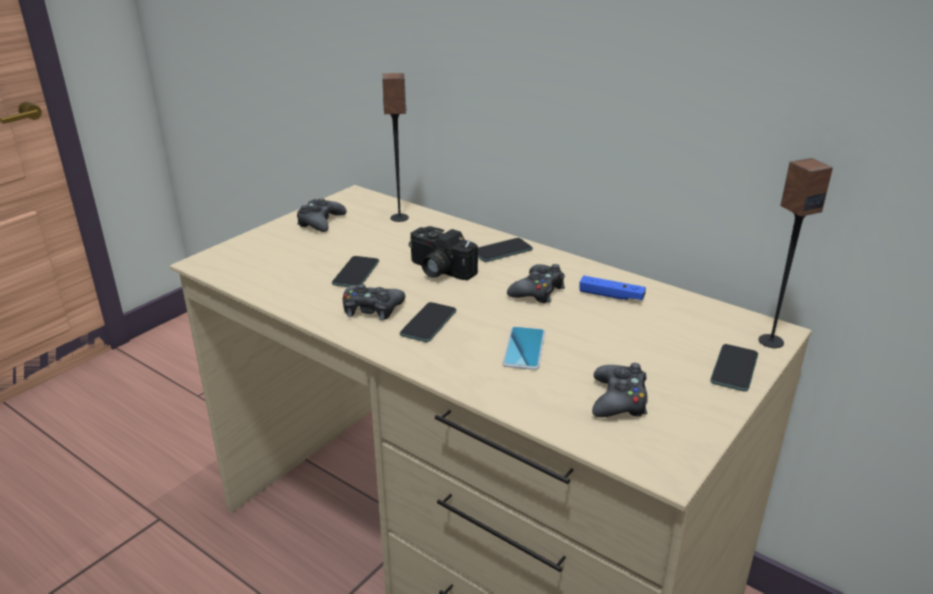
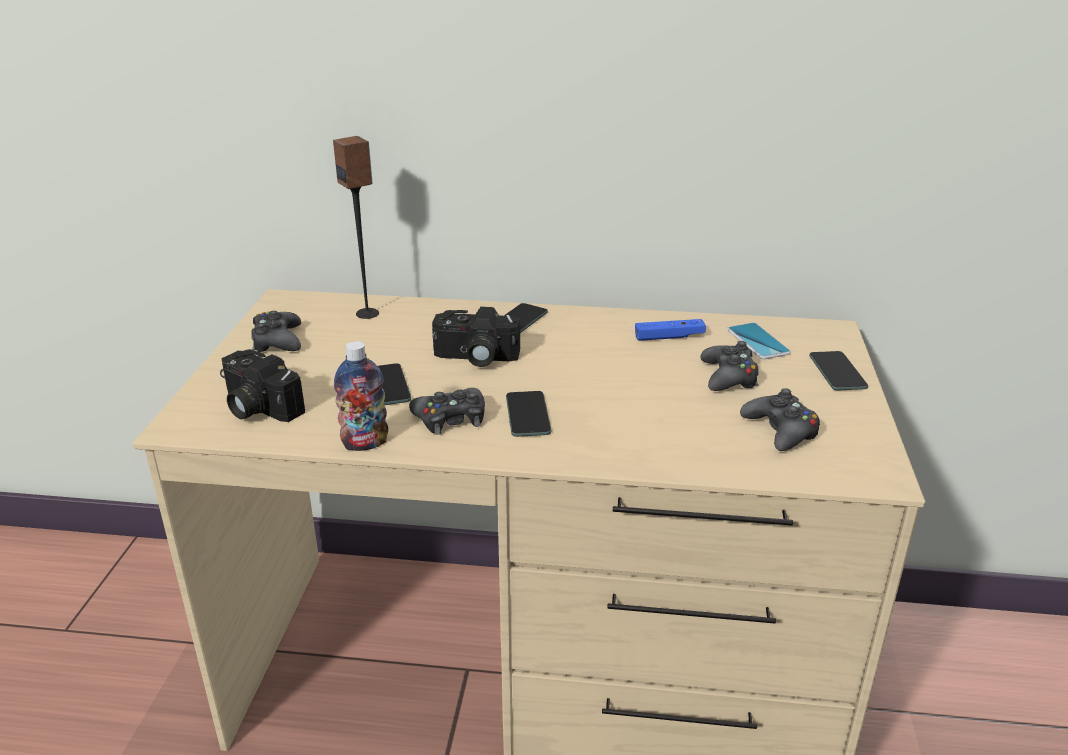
camera: 30 degrees left, 0 degrees up
phone [503,327,545,370] -> phone moved to [727,323,791,359]
black game controller [507,264,565,303] -> black game controller moved to [700,341,758,391]
speaker [758,158,833,348] -> none
none -> camera [220,349,305,422]
none -> bottle [334,341,388,451]

